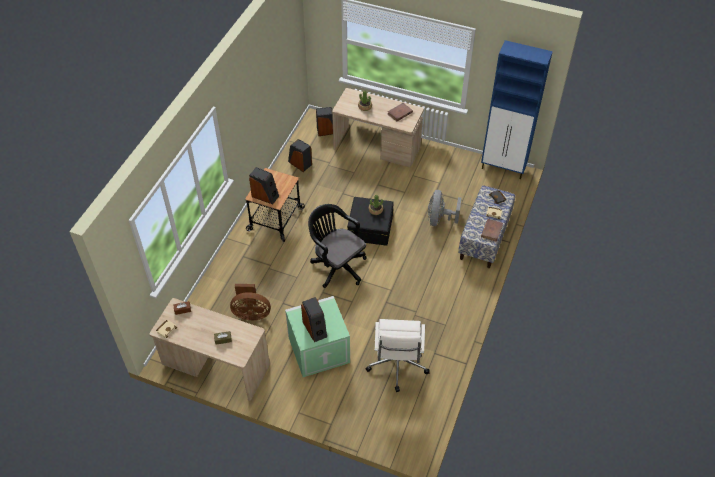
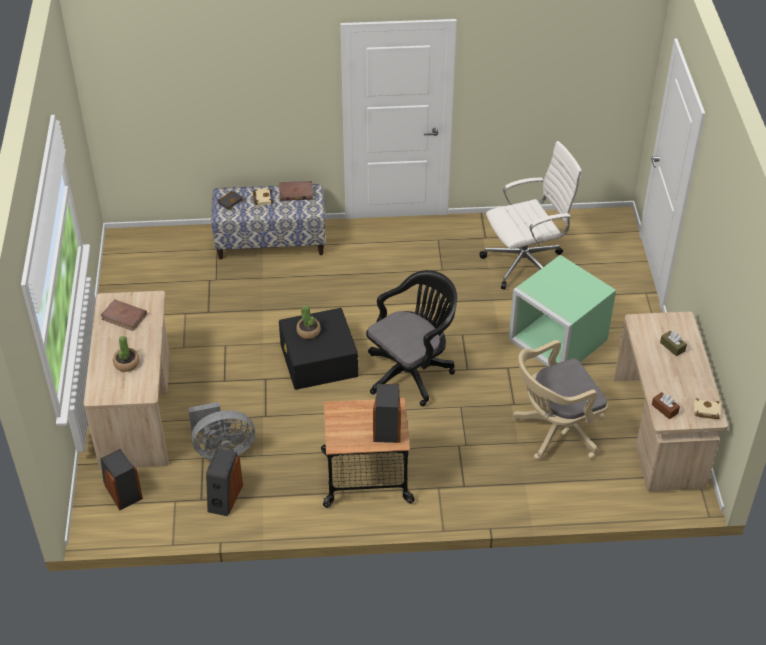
camera: 115 degrees left, 5 degrees down
brown fan [230,284,271,320] -> beige office chair [512,340,608,460]
speaker [301,297,327,342] -> none
black office chair [308,204,367,288] -> black office chair turned 150 degrees counterclockwise [366,270,457,406]
grey fan [428,190,461,226] -> grey fan moved to [188,402,255,459]
blue cabinet [481,40,553,179] -> none

